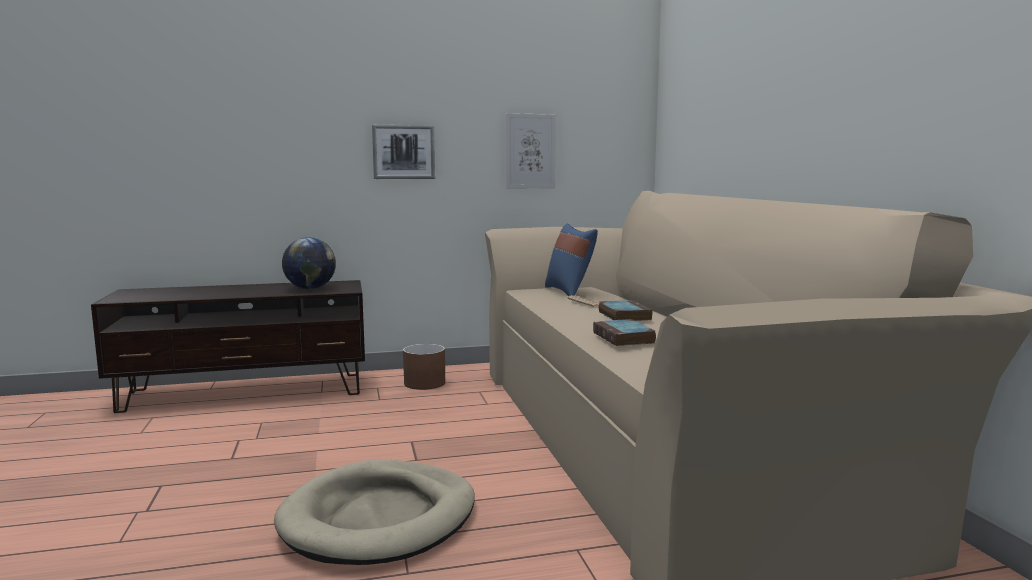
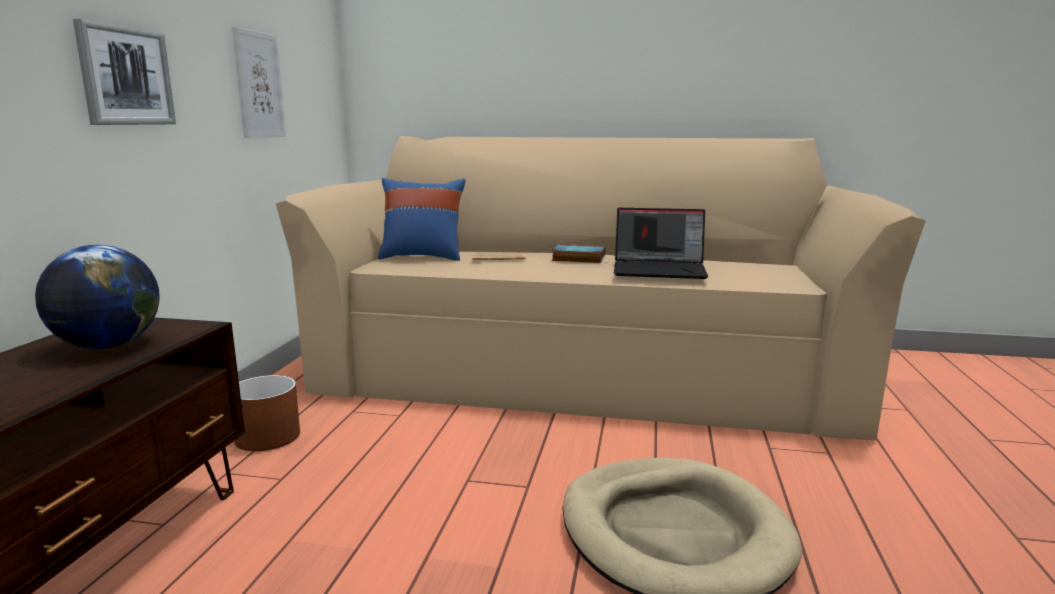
camera: 65 degrees left, 5 degrees up
book [593,319,656,346] -> laptop [614,208,708,279]

